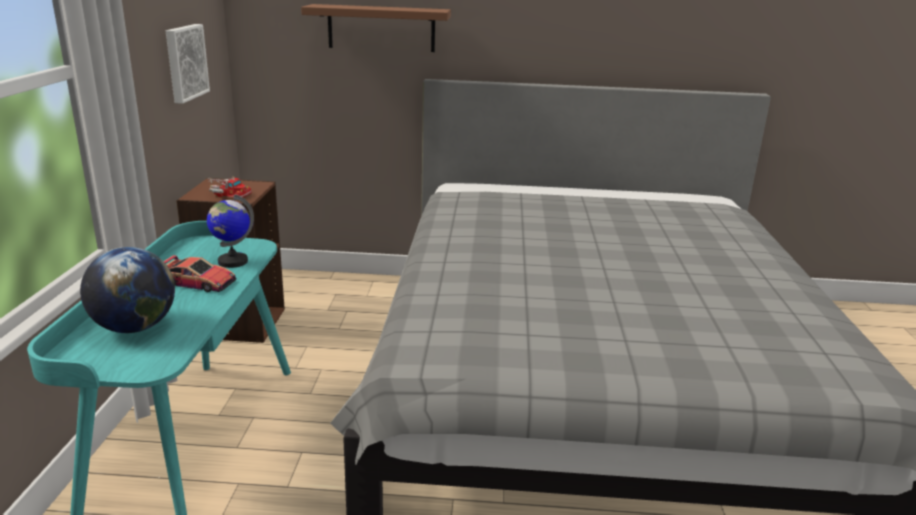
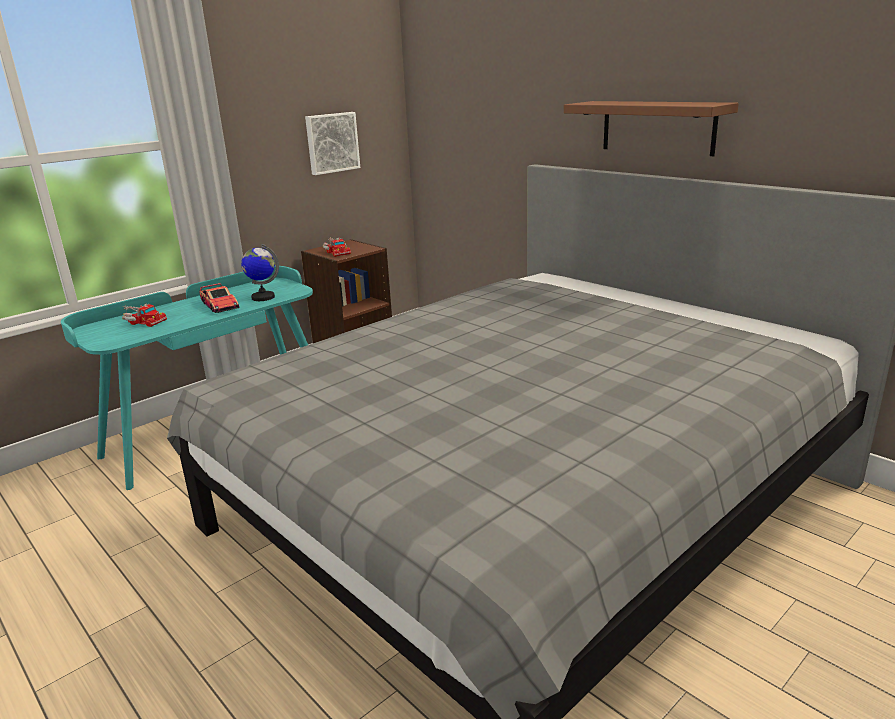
camera: 45 degrees right, 0 degrees up
globe [80,247,175,333] -> toy truck [122,303,167,327]
brown shelf [301,4,451,52] -> brown shelf moved to [564,101,739,156]

